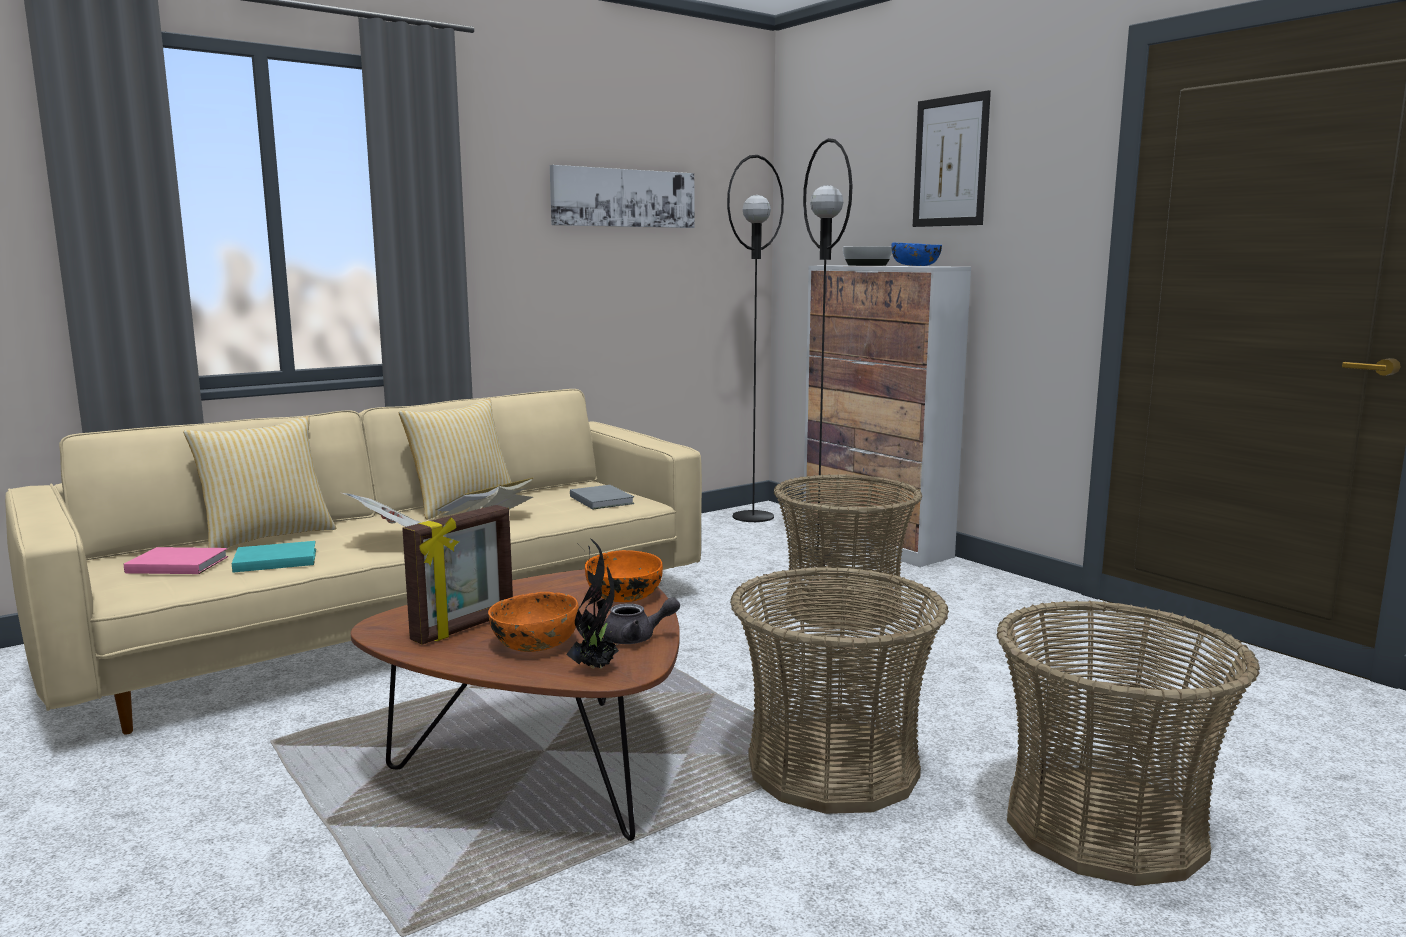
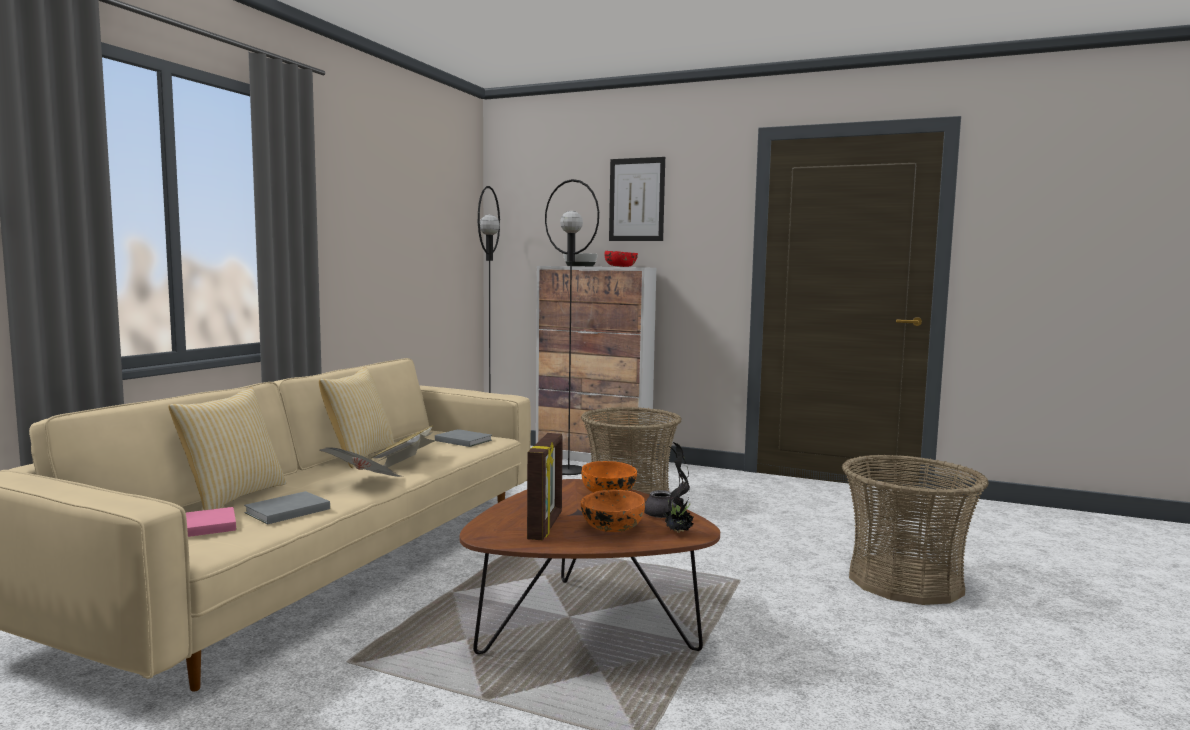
camera: 30 degrees left, 5 degrees down
turquoise book [232,541,316,573] -> grey book [244,491,330,524]
picture [550,165,694,228] -> none
basket [730,567,949,814] -> none
blue bowl [891,242,942,266] -> red bowl [604,251,638,267]

